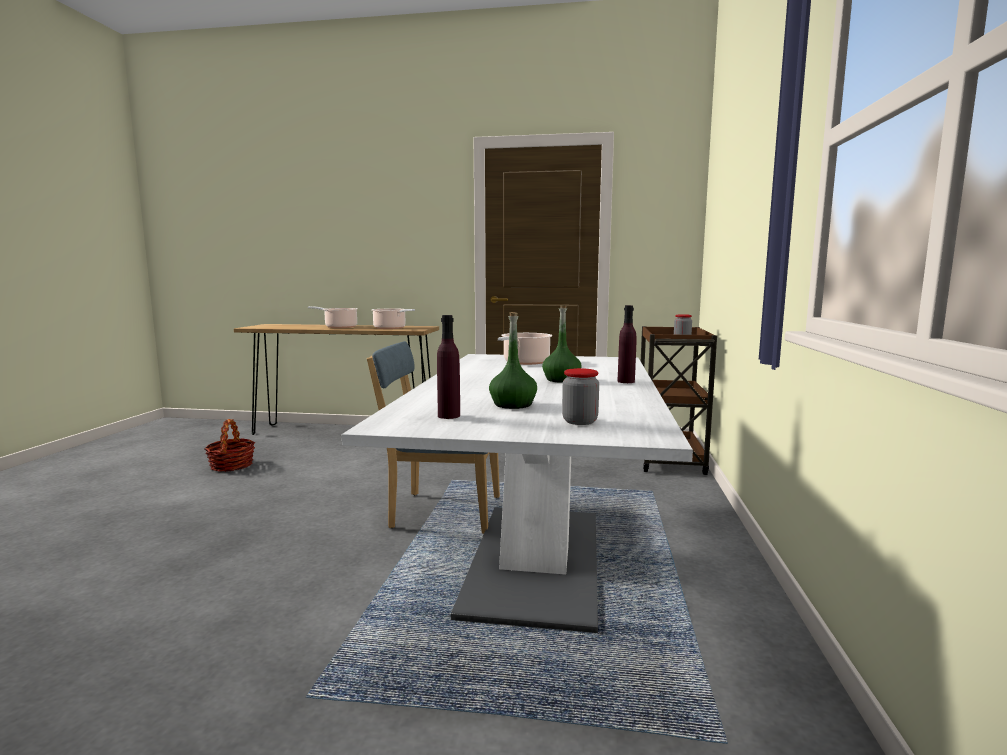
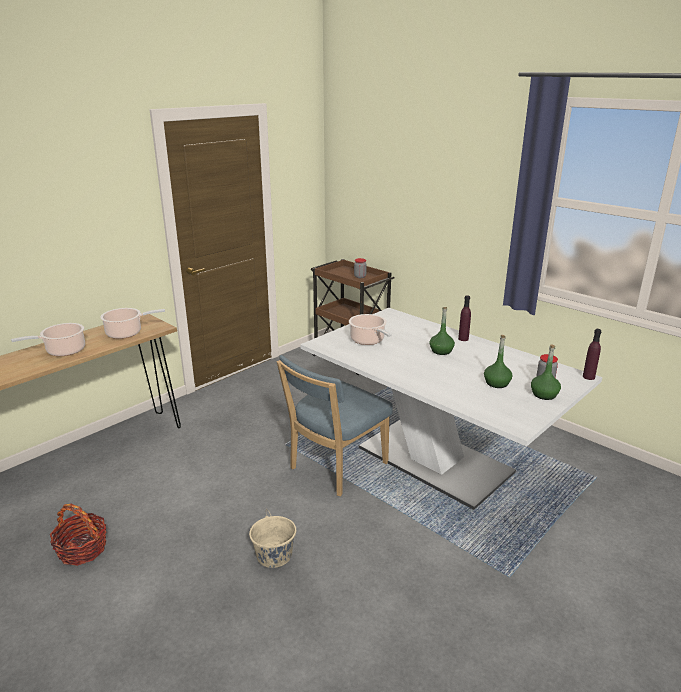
camera: 55 degrees left, 15 degrees up
purple bottle [437,315,460,419] -> purple bottle moved to [583,329,601,380]
none -> beige bucket [249,509,296,568]
none -> green bottle [531,344,561,400]

